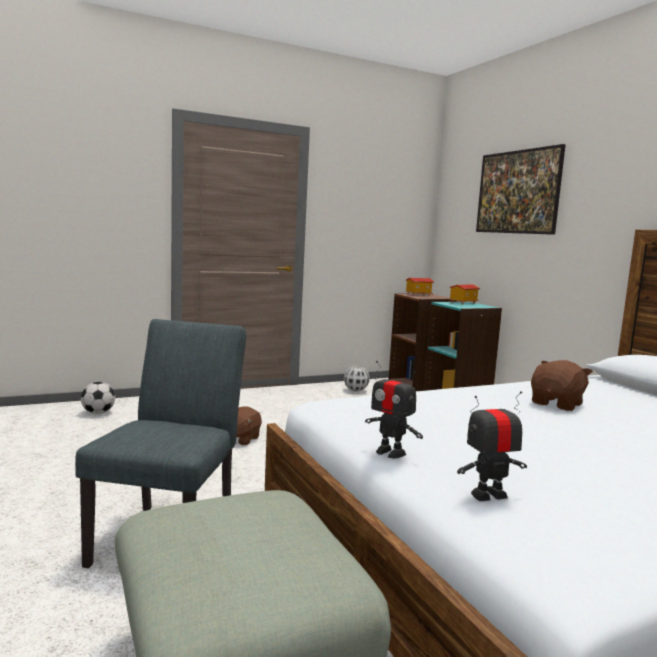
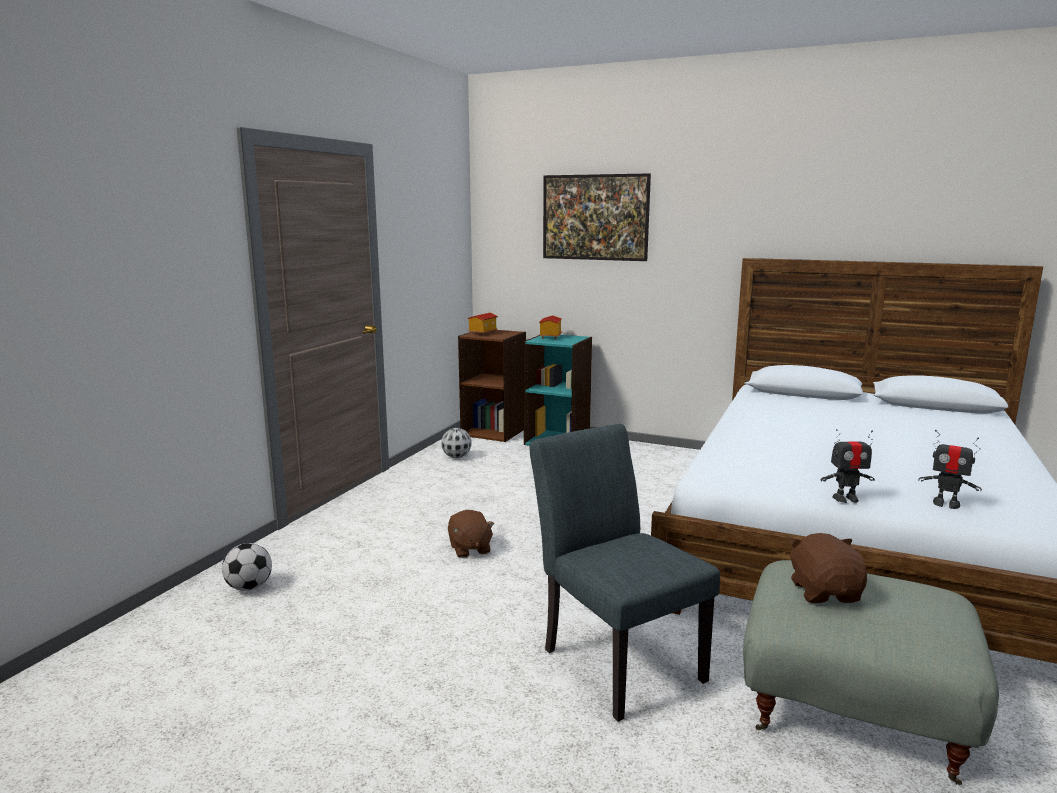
camera: 40 degrees left, 5 degrees up
toy robot [457,391,527,501] -> toy robot turned 90 degrees counterclockwise [918,430,982,509]
brown plush toy [531,360,593,411] -> brown plush toy moved to [788,533,867,603]

